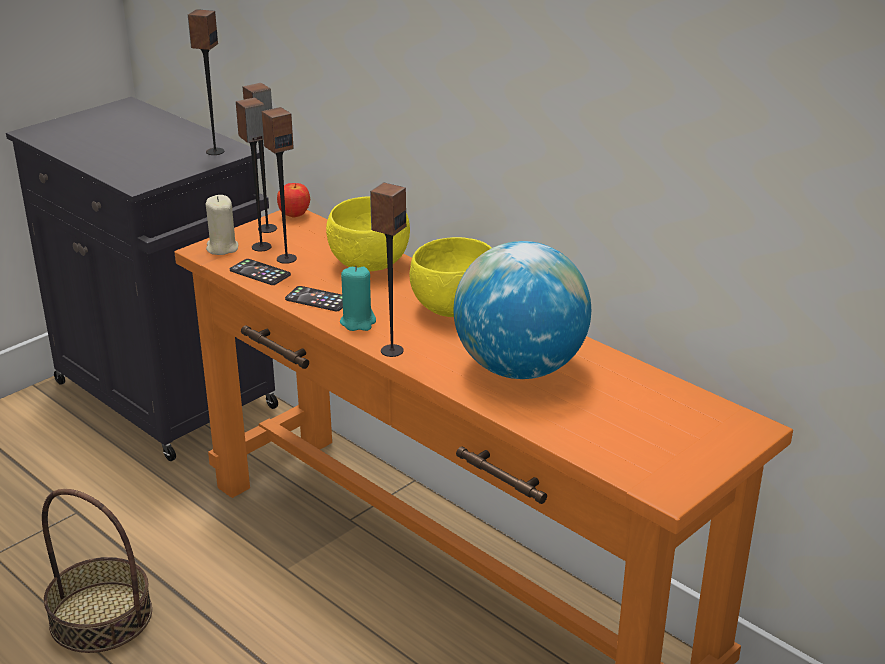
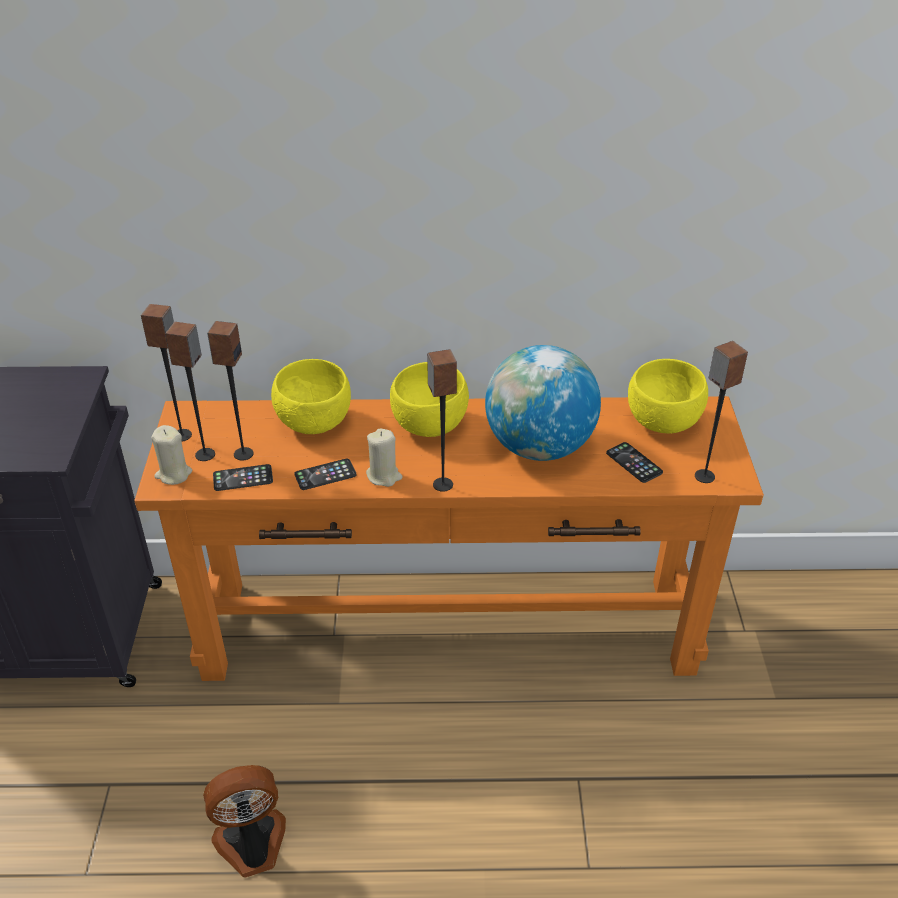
camera: 45 degrees left, 10 degrees up
basket [42,489,152,653] -> fan [203,765,286,878]
speaker [188,9,224,155] -> speaker moved to [695,341,748,483]
apple [277,183,310,218] -> none
turquoise candle [340,266,376,331] -> beige candle [366,428,403,487]
none -> phone [606,442,663,483]
none -> yellow bowl [628,359,708,434]

